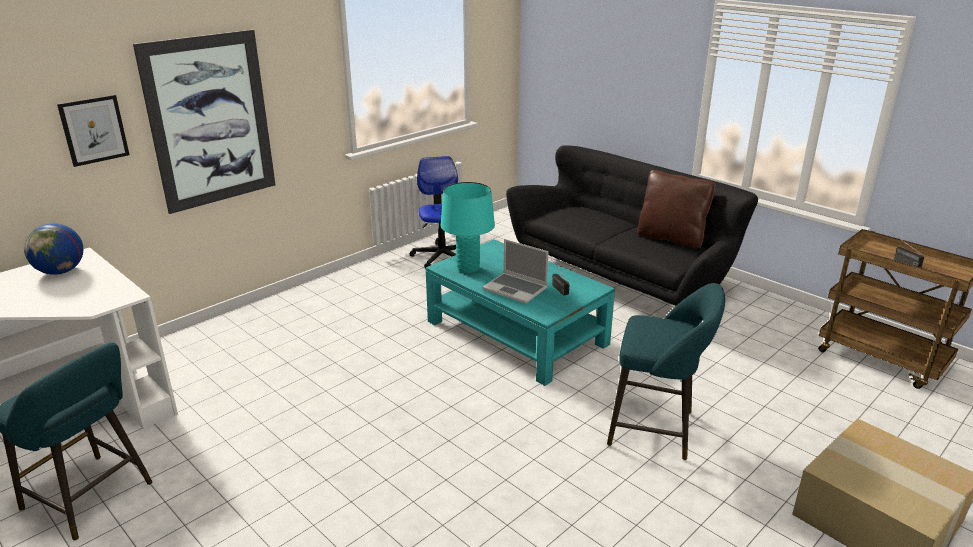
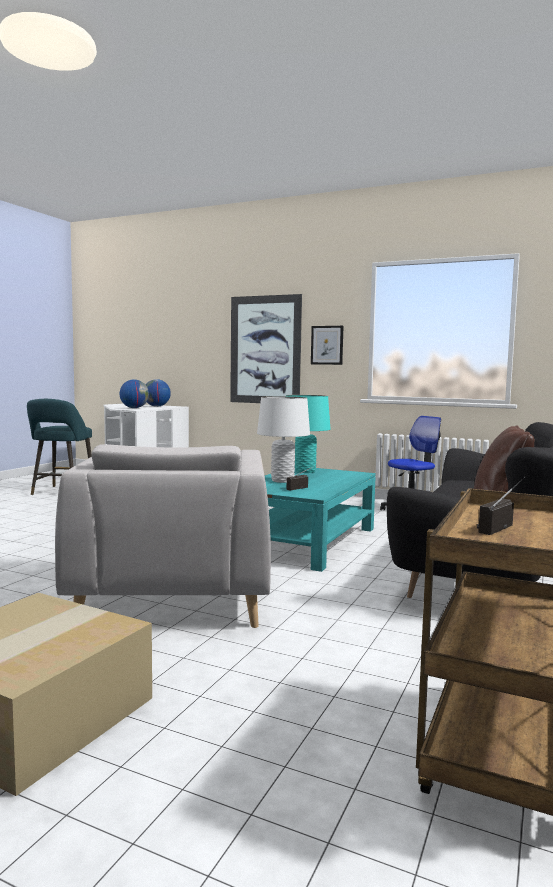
camera: 70 degrees right, 20 degrees down
picture [57,95,130,167] -> picture moved to [311,326,343,365]
laptop [483,239,549,304] -> white table lamp [257,396,310,483]
turquoise stool [607,283,725,460] -> grey armchair [55,444,271,628]
none -> globe [120,379,149,408]

